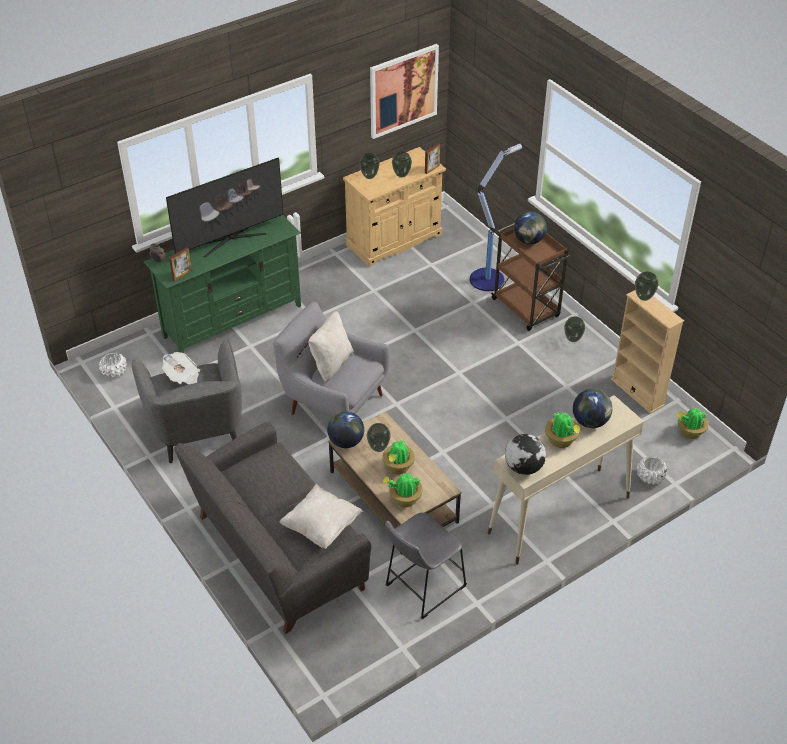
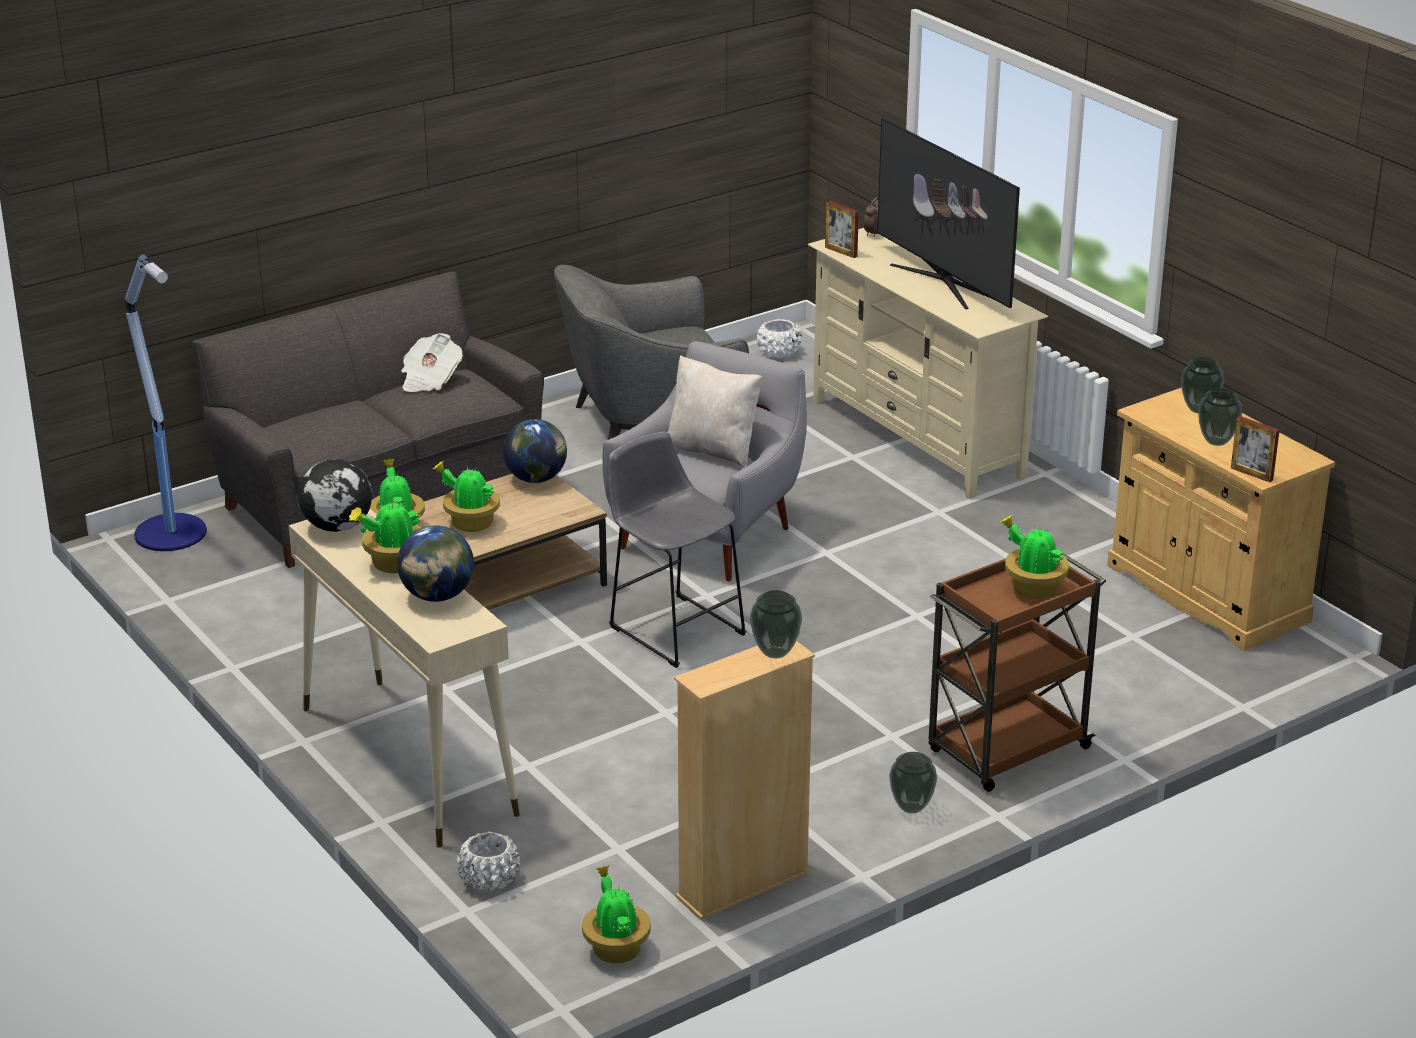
camera: 90 degrees right, 15 degrees down
green tv stand [144,215,301,353] -> beige tv stand [808,228,1048,499]
newspaper [162,352,200,384] -> newspaper moved to [401,333,463,392]
beige pillow [280,484,363,549] -> none
vase [367,423,391,452] -> none
picture [370,44,439,139] -> none
grey stool [385,513,467,619] -> grey stool moved to [607,431,747,668]
floor lamp [470,144,522,291] -> floor lamp moved to [125,254,207,551]
globe [514,211,547,244] -> potted plant [1000,515,1069,599]

